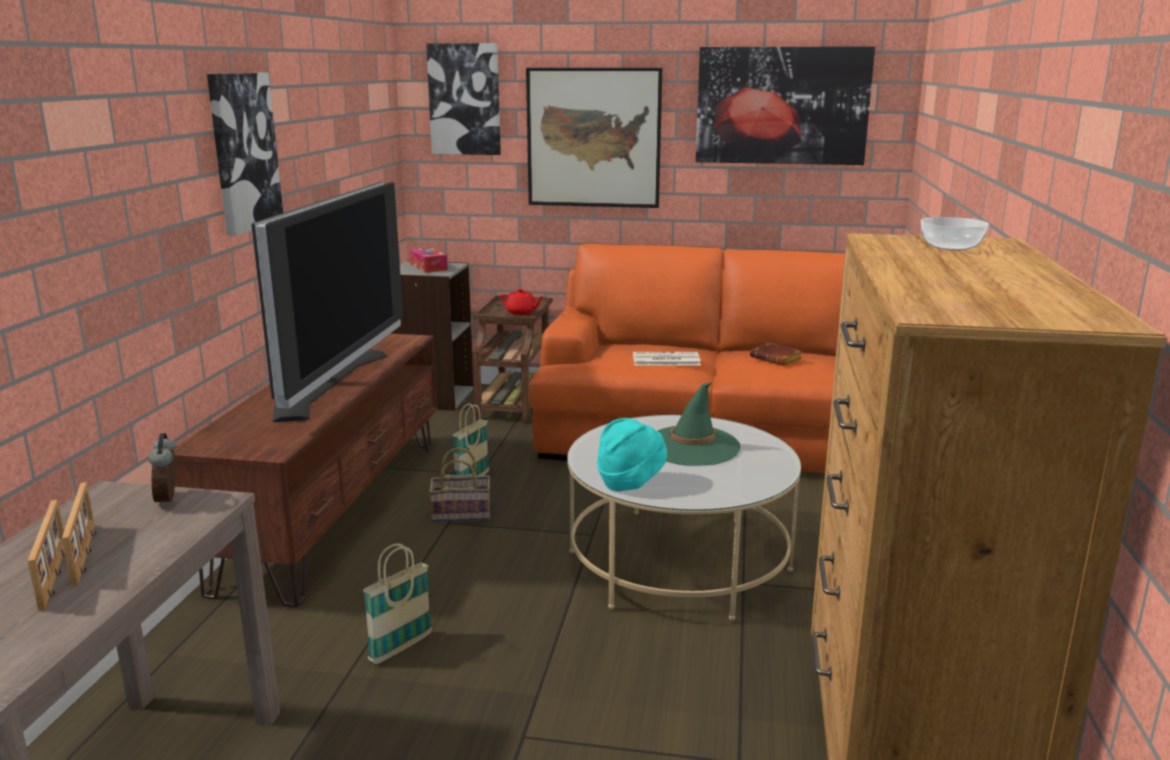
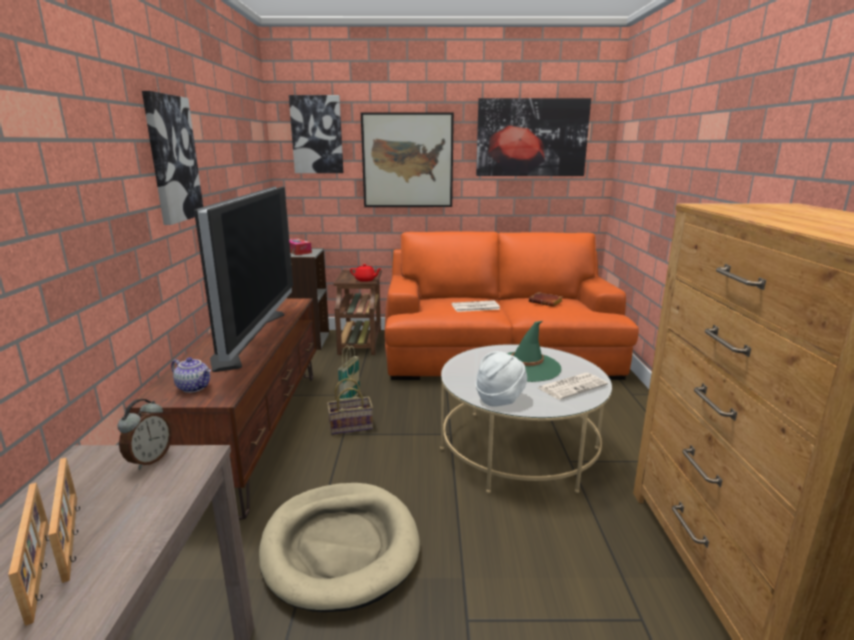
camera: 10 degrees left, 0 degrees up
alarm clock [148,433,177,507] -> alarm clock turned 135 degrees counterclockwise [118,399,172,470]
basket [363,543,432,664] -> beige dog bed [259,483,420,612]
turquoise hat [597,418,667,491] -> white hat [476,351,527,407]
bowl [921,217,989,250] -> none
none -> teapot [171,357,211,393]
none -> newspaper [537,373,608,400]

